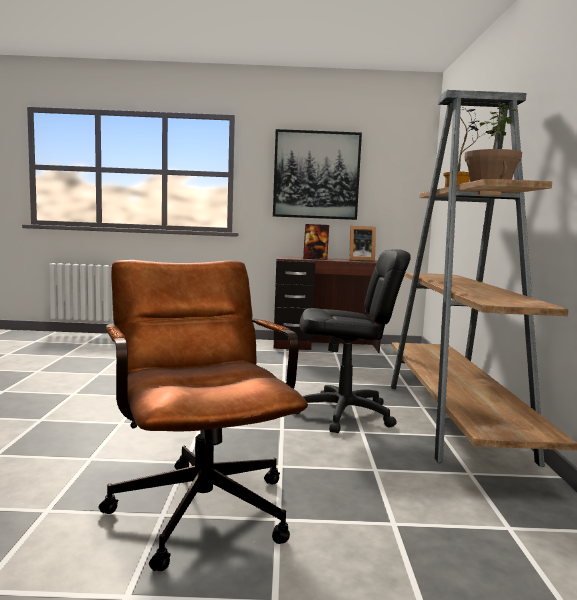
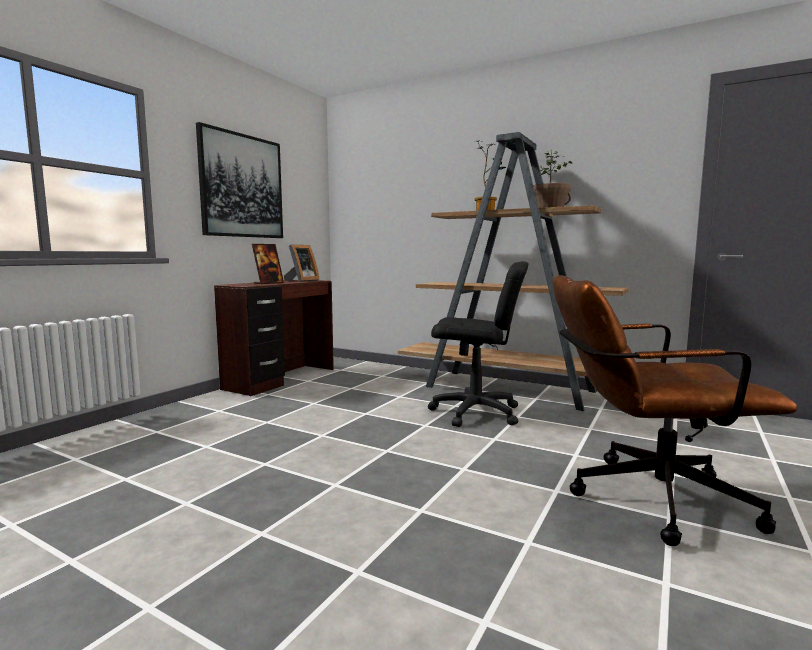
camera: 60 degrees left, 0 degrees up
black office chair [295,249,410,433] -> black office chair turned 75 degrees clockwise [428,261,529,427]

